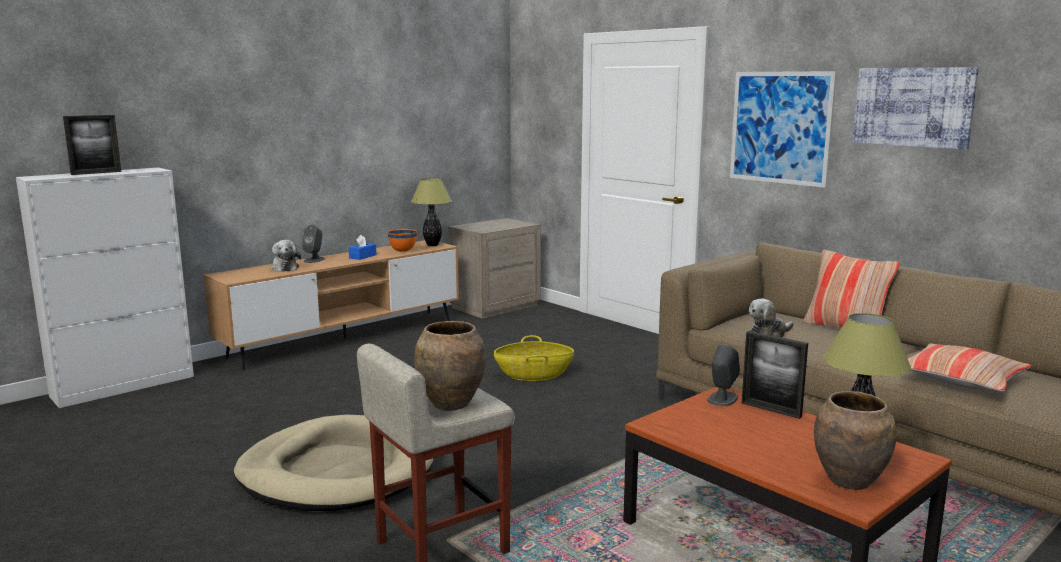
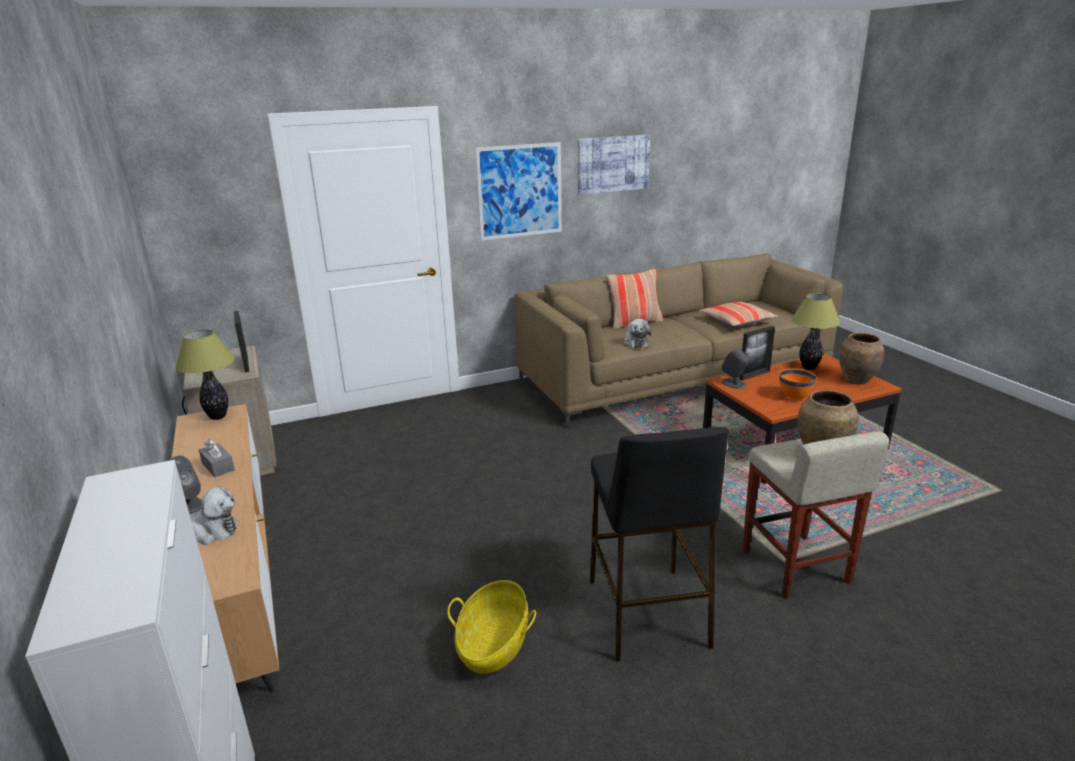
camera: 70 degrees left, 10 degrees up
picture frame [63,115,121,175] -> picture frame moved to [234,311,249,372]
beige dog bed [234,415,434,511] -> black stool [589,427,728,662]
blue tissue box [349,235,377,260] -> grey tissue box [199,439,235,477]
orange bowl [387,229,417,252] -> orange bowl moved to [779,368,817,399]
basket [494,335,574,381] -> basket moved to [447,580,536,674]

